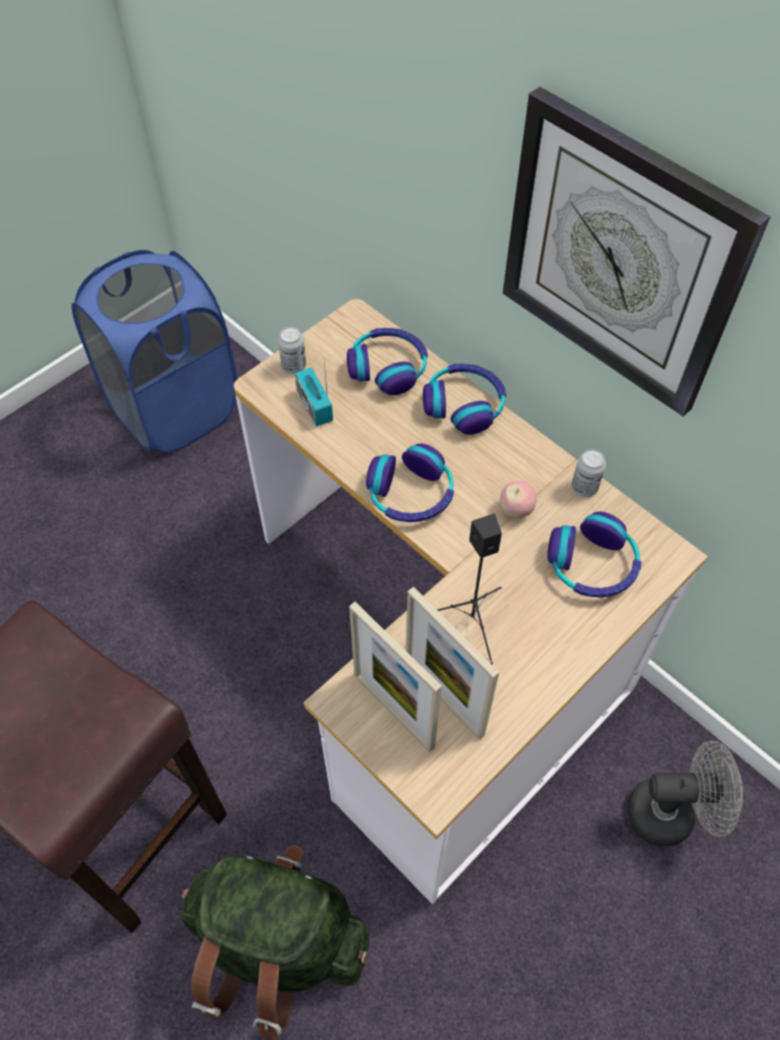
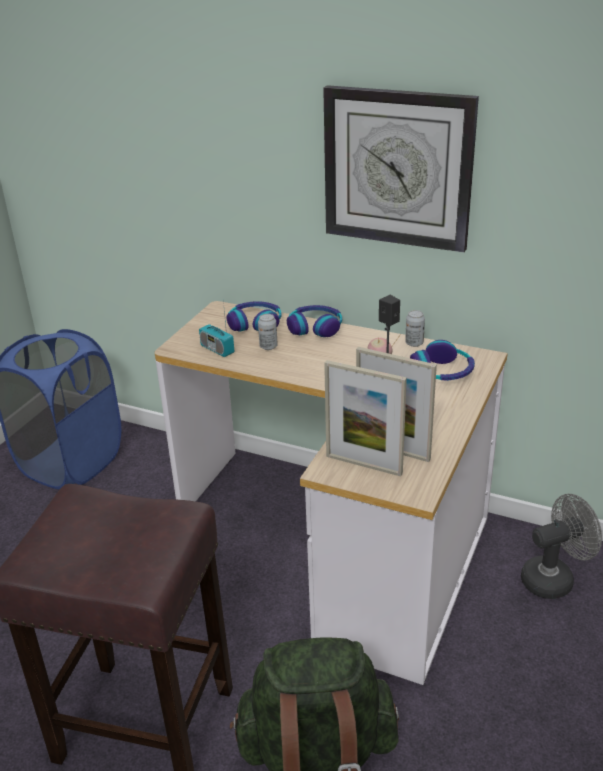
camera: 20 degrees left, 25 degrees down
can [278,327,306,374] -> can moved to [258,314,278,350]
headphones [366,443,454,522] -> none

